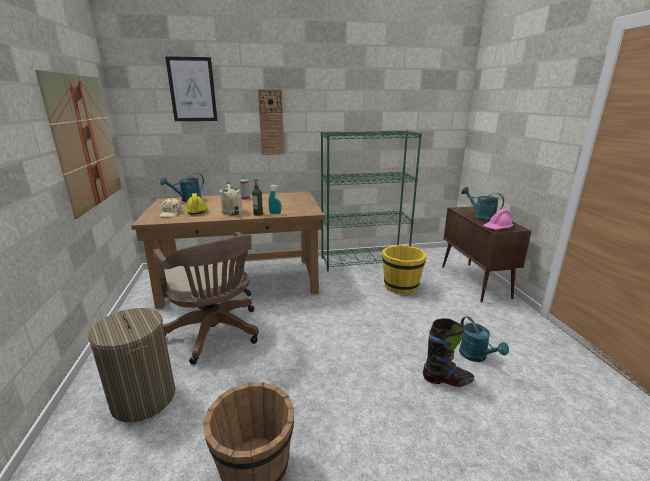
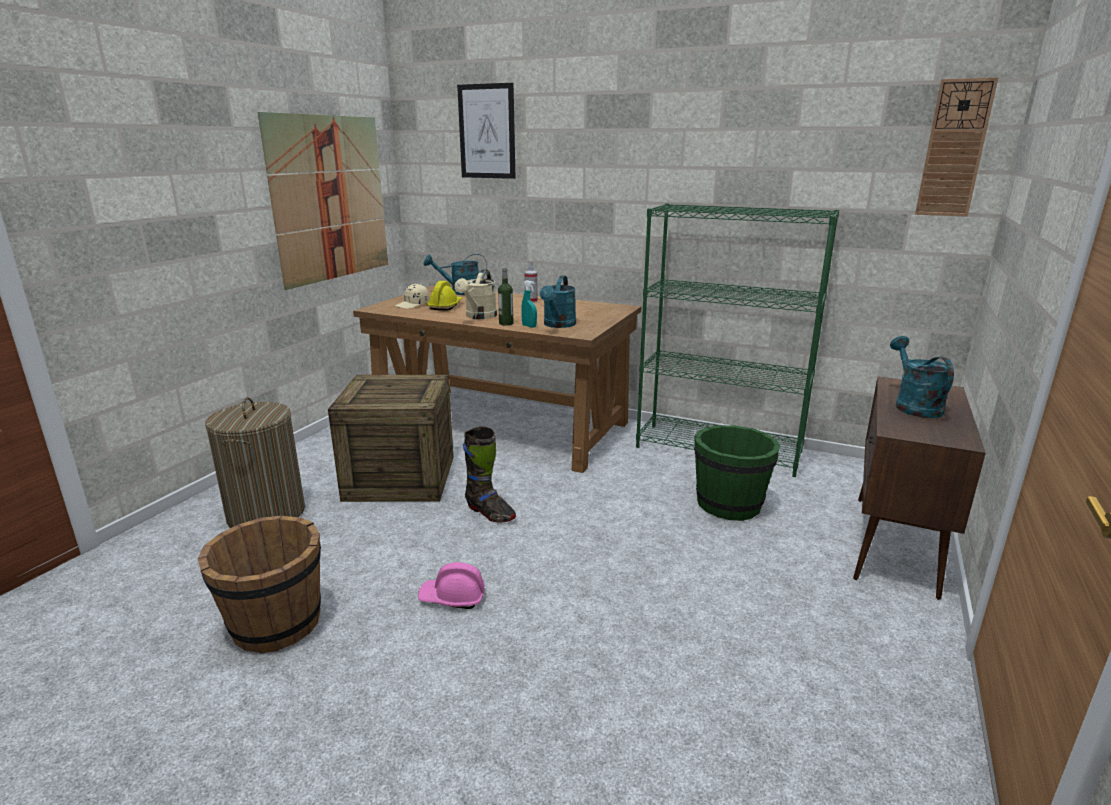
camera: 35 degrees right, 0 degrees up
brown office chair [153,232,259,365] -> crate [328,375,454,502]
wall clock [258,89,285,155] -> wall clock moved to [915,77,999,217]
yellow bucket [382,245,426,294] -> green bucket [694,425,781,521]
black boot [423,318,474,387] -> black boot moved to [463,426,516,522]
turquoise watering can [459,316,509,362] -> turquoise watering can moved to [540,276,576,328]
pink hard hat [483,209,514,230] -> pink hard hat moved to [418,562,485,609]

